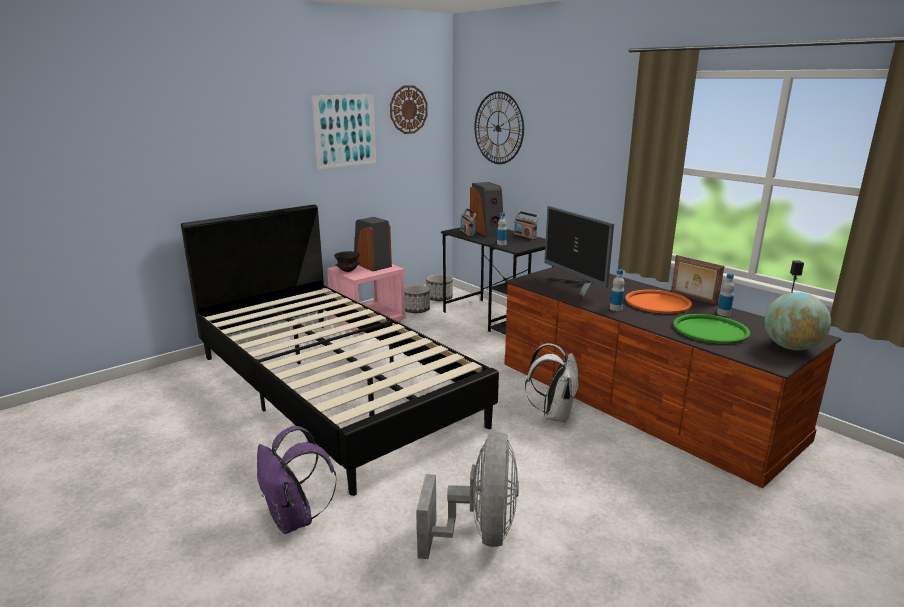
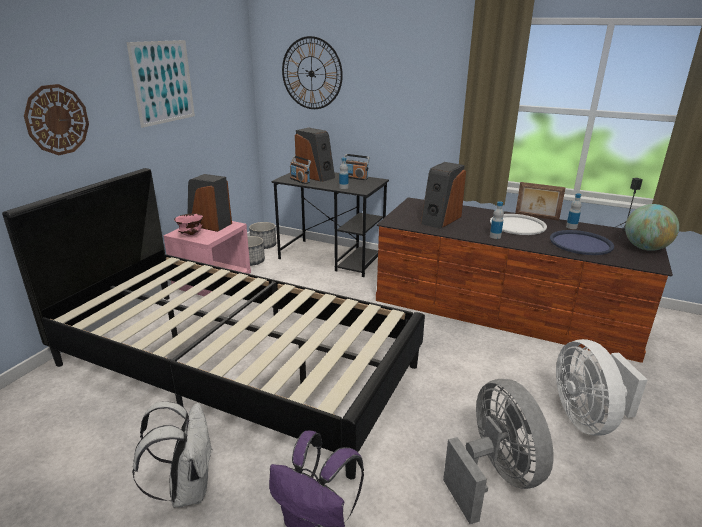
camera: 25 degrees left, 5 degrees up
black bowl [334,251,360,272] -> pink bowl [174,214,203,237]
wall clock [390,85,428,134] -> wall clock moved to [24,84,89,155]
white backpack [525,343,579,423] -> white backpack moved to [132,401,212,508]
monitor [544,206,614,298] -> speaker [421,162,466,229]
orange tray [625,290,692,314] -> white tray [490,214,547,235]
green tray [673,314,750,344] -> blue tray [550,230,614,255]
none -> white fan [556,339,647,436]

